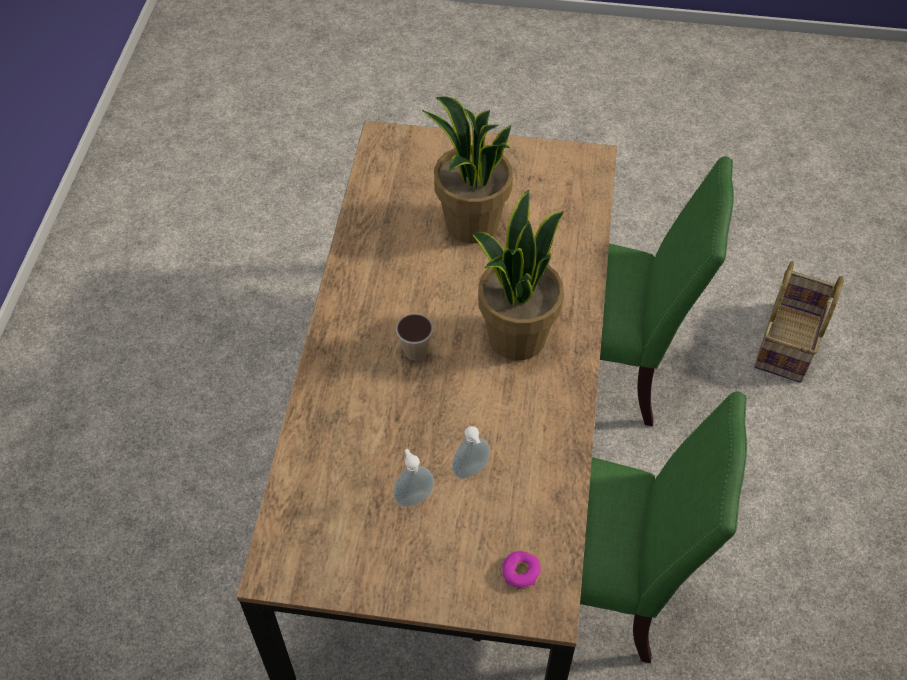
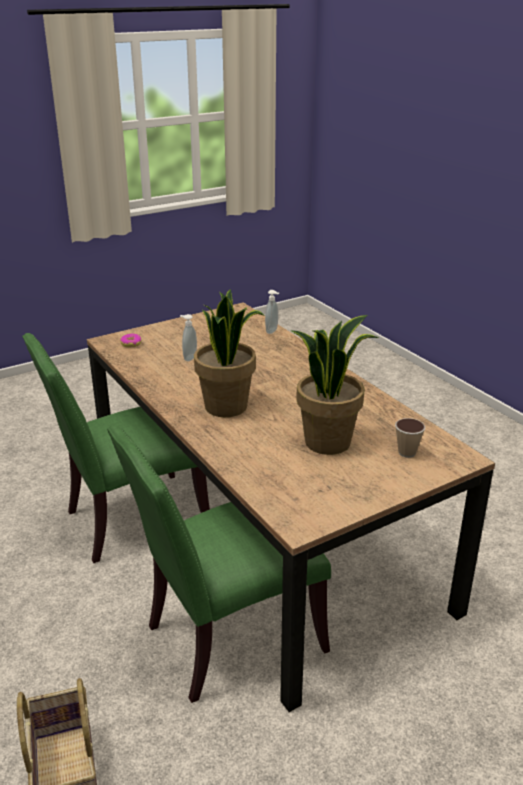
camera: 140 degrees right, 25 degrees down
soap dispenser [393,449,434,507] -> soap dispenser moved to [265,290,279,334]
cup [396,314,433,360] -> cup moved to [395,418,425,458]

